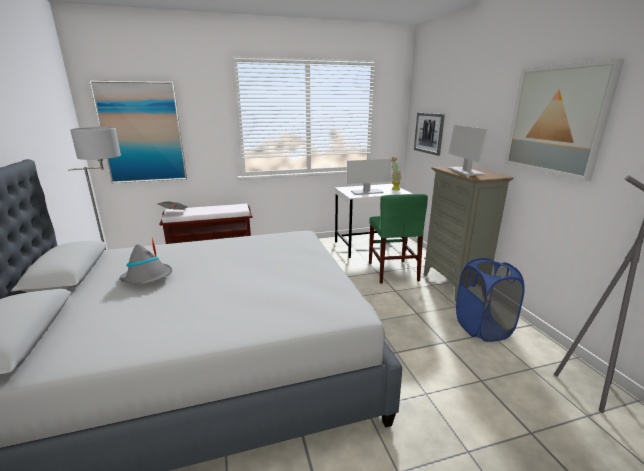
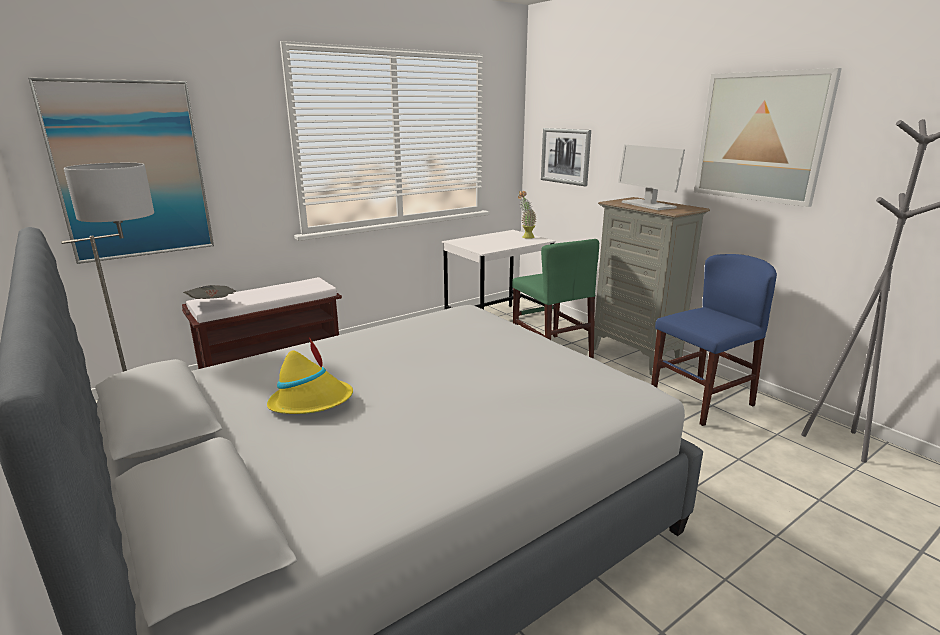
camera: 20 degrees left, 0 degrees up
grey hat [119,238,172,284] -> yellow hat [267,337,353,414]
monitor [347,159,391,195] -> none
blue laundry basket [456,258,525,342] -> blue chair [651,254,777,426]

